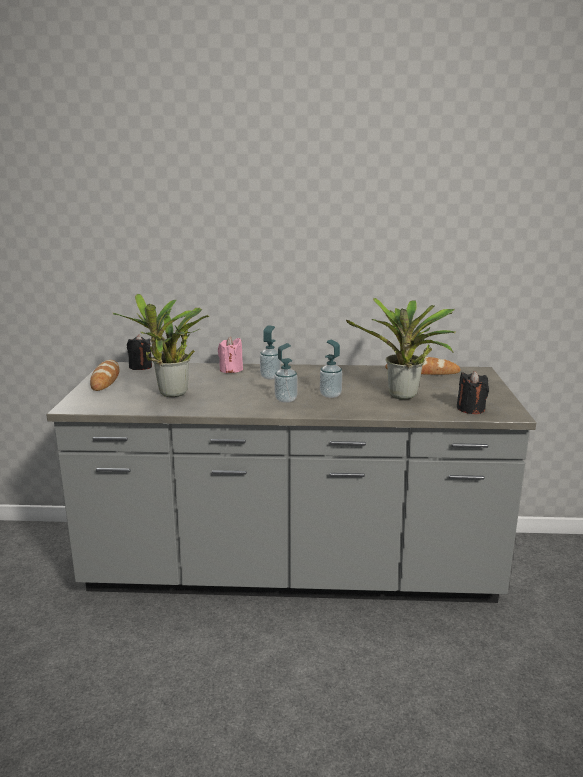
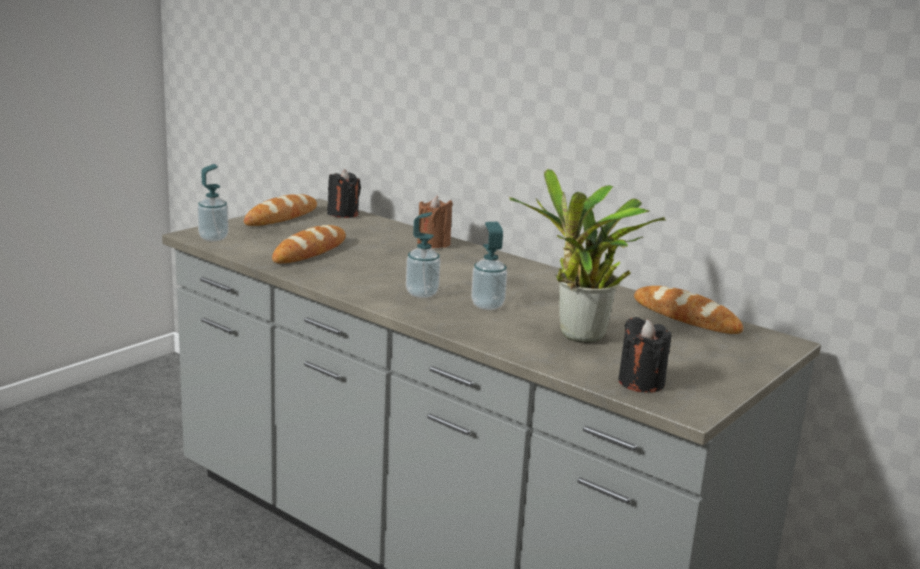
camera: 35 degrees right, 0 degrees up
potted plant [113,294,209,397] -> bread [272,225,346,264]
pink candle [218,337,243,373] -> brown candle [417,195,453,248]
soap dispenser [260,325,281,379] -> soap dispenser moved to [197,164,229,242]

